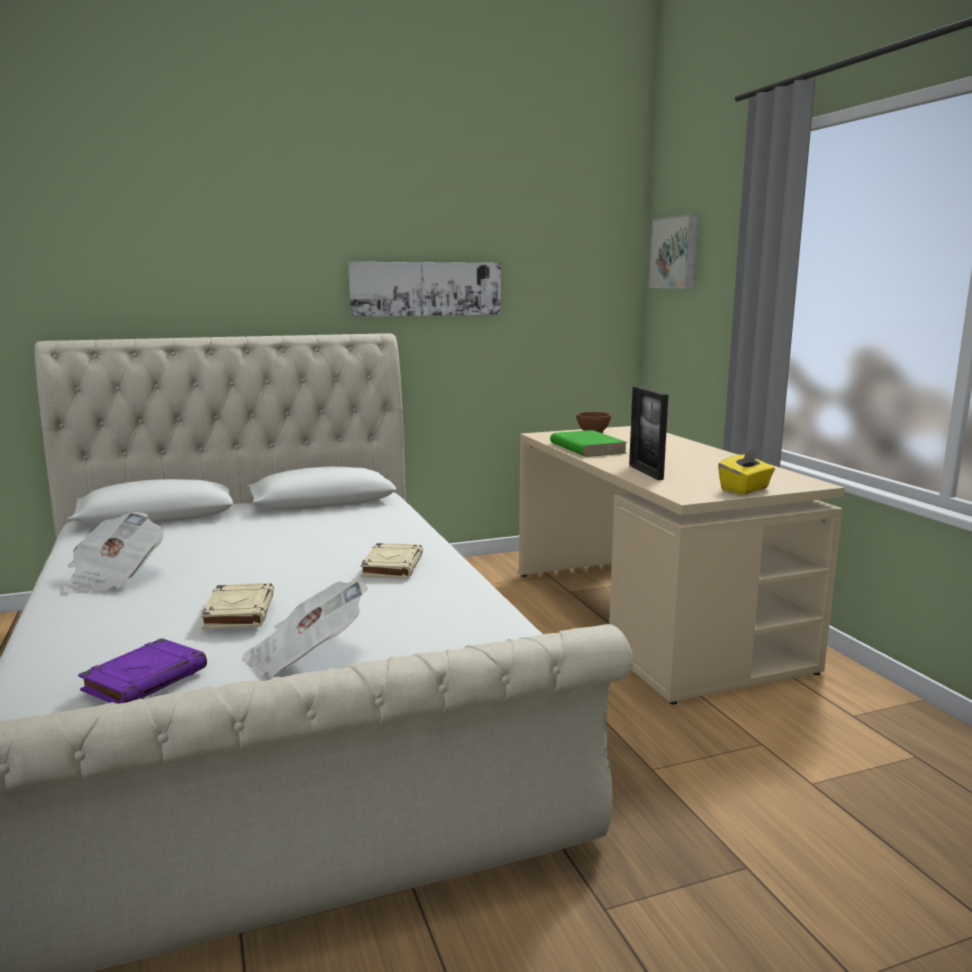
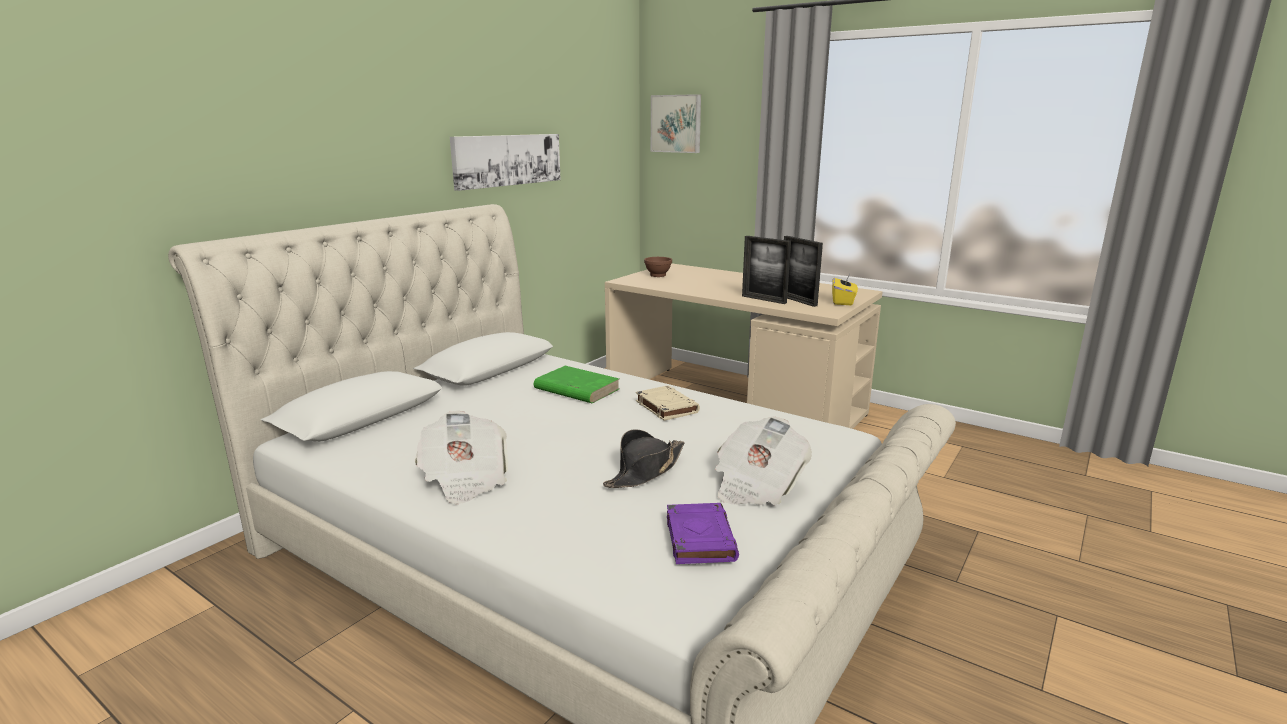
camera: 35 degrees left, 5 degrees up
beige book [201,583,274,630] -> black hat [603,429,685,488]
green book [550,430,627,457] -> green book moved to [534,366,619,403]
none -> picture frame [784,236,823,307]

